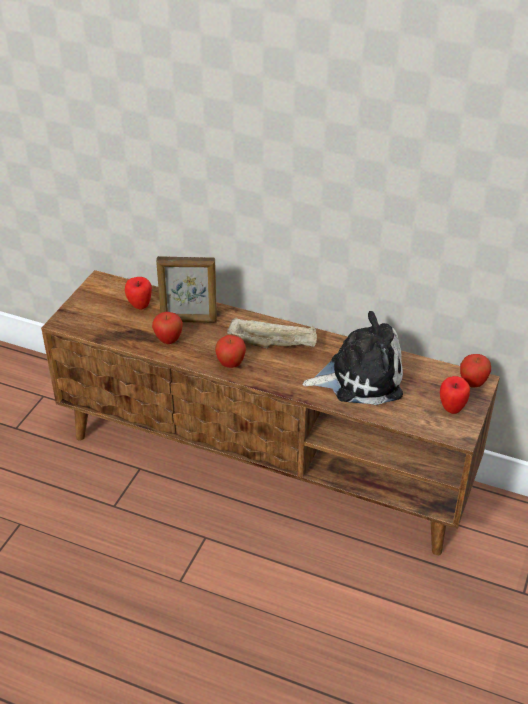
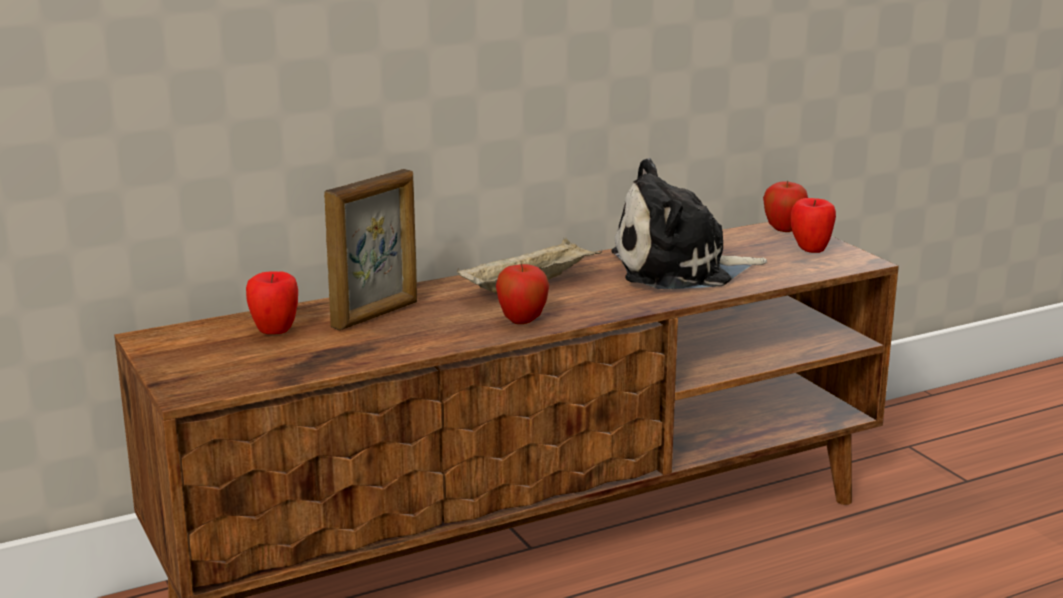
camera: 50 degrees left, 20 degrees down
apple [152,312,183,344] -> none
plush toy [303,311,403,405] -> plush toy turned 135 degrees counterclockwise [611,158,767,289]

